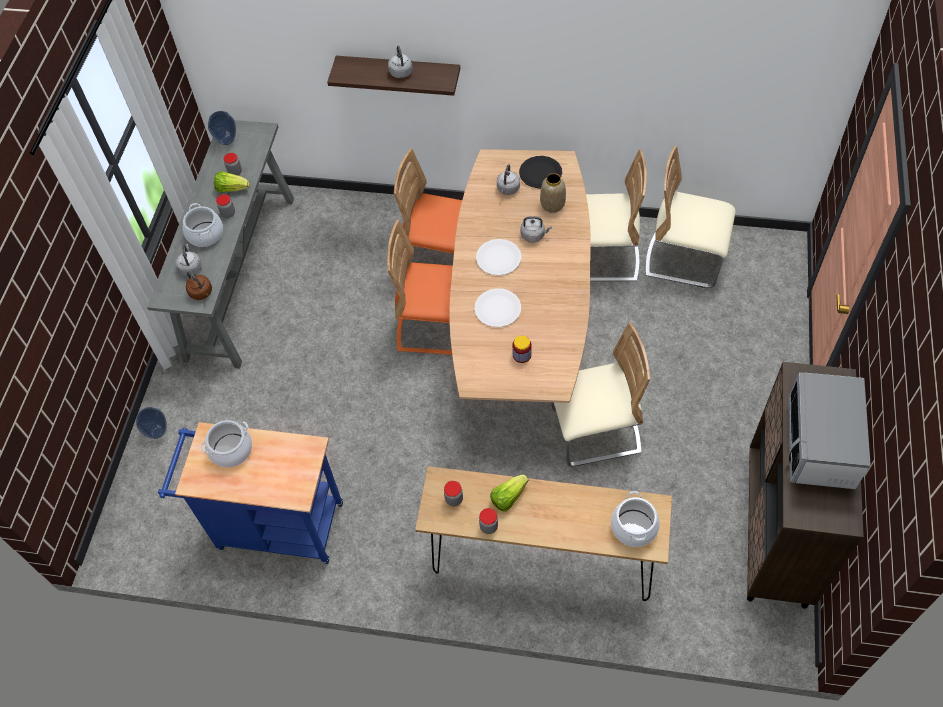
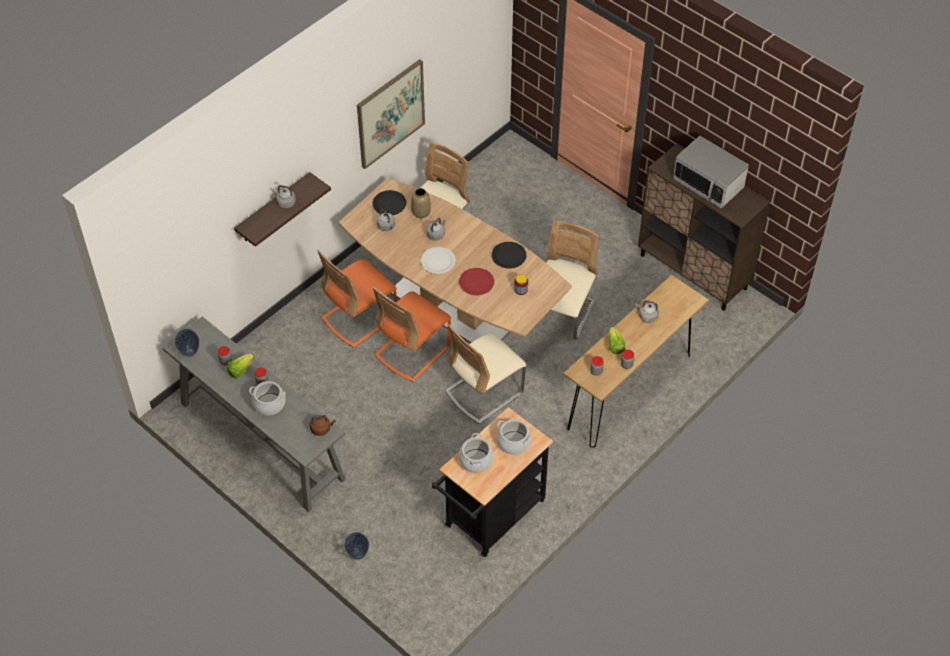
camera: 60 degrees left, 5 degrees down
blue cart [158,422,343,564] -> black cart [432,407,553,557]
grey kettle [176,244,202,276] -> grey kettle moved to [635,300,659,323]
white plate [474,288,521,327] -> red plate [459,268,494,295]
cooking pot [611,491,660,547] -> cooking pot moved to [497,419,532,455]
beige chair [645,145,736,288] -> beige chair moved to [445,324,526,424]
none -> picture [357,59,425,169]
none -> black plate [492,242,526,268]

